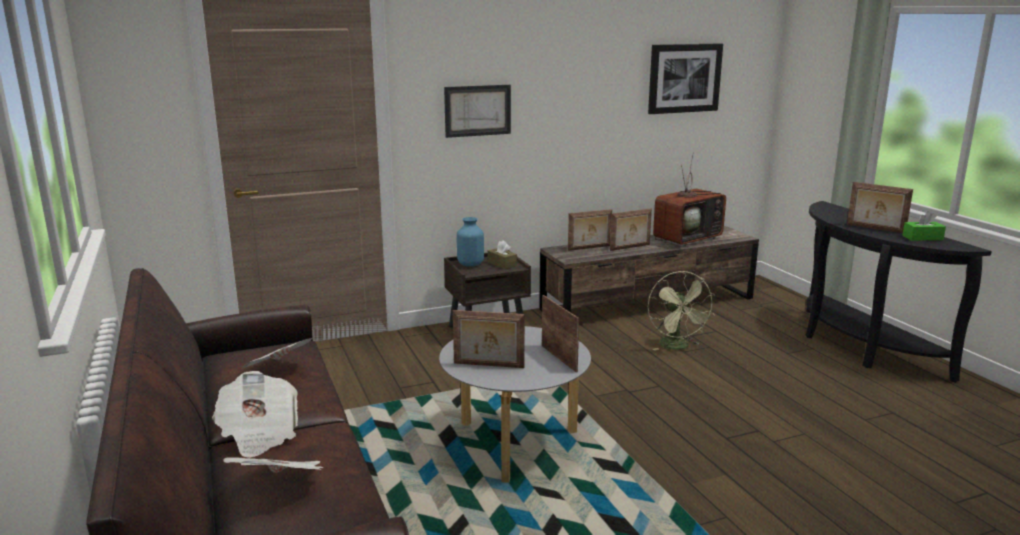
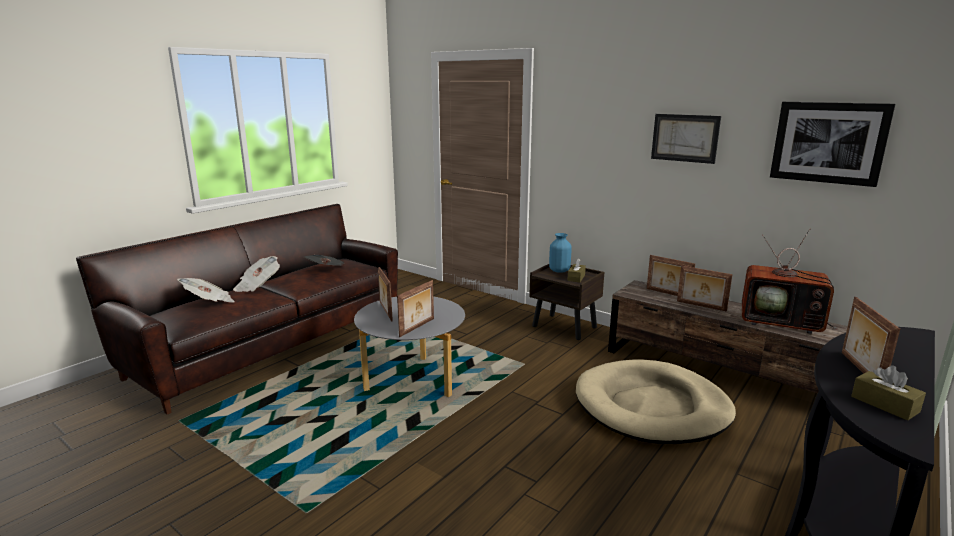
camera: 60 degrees right, 0 degrees up
picture [444,85,511,138] -> picture moved to [651,114,721,164]
green fan [648,271,715,351] -> beige dog bed [576,359,736,444]
green tissue box [902,211,946,241] -> brown tissue box [851,365,926,421]

